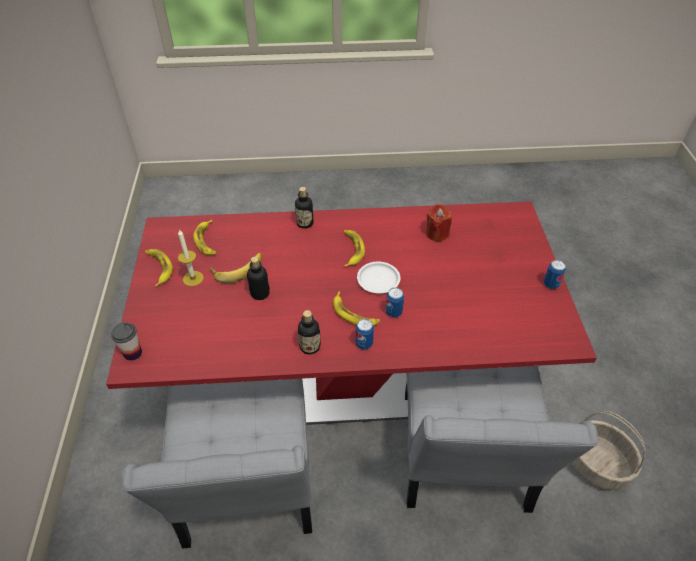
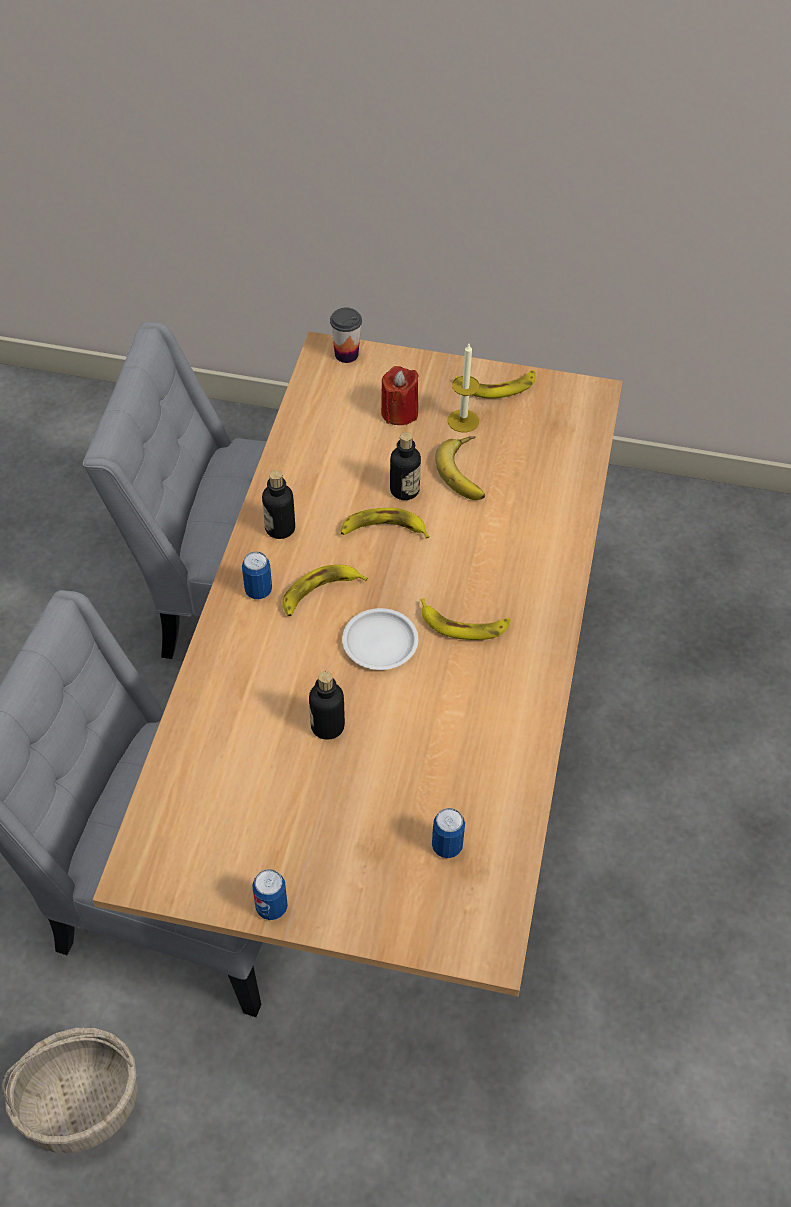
camera: 105 degrees right, 5 degrees up
red dining table [106,201,597,425] -> beige dining table [93,332,622,996]
banana [193,220,216,255] -> banana moved to [340,508,430,539]
bottle [295,187,314,229] -> bottle moved to [309,671,345,740]
can [386,287,404,317] -> can moved to [432,808,465,858]
red candle [426,204,452,241] -> red candle moved to [381,366,419,425]

